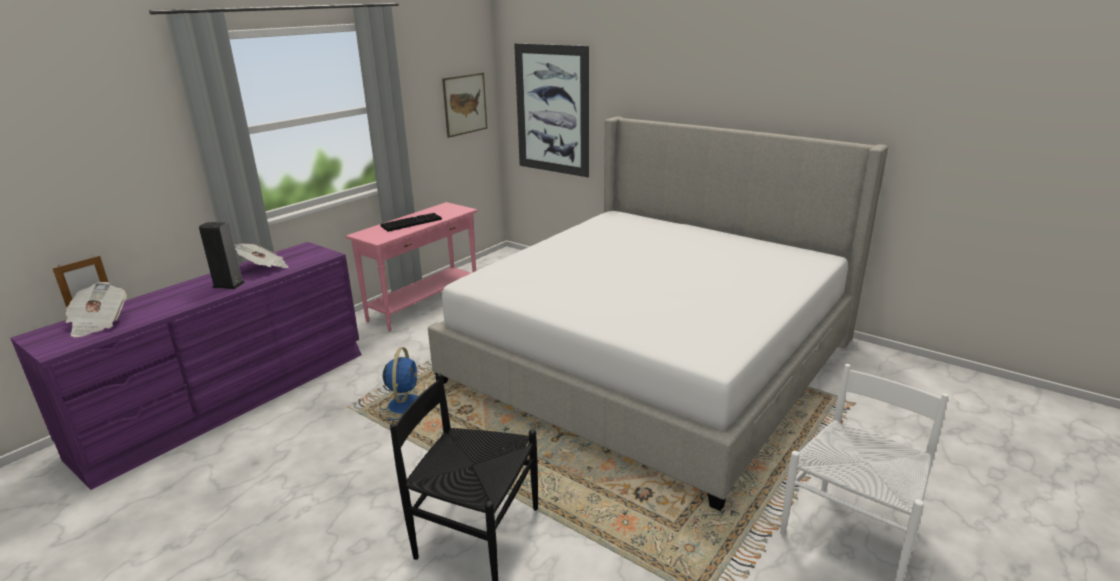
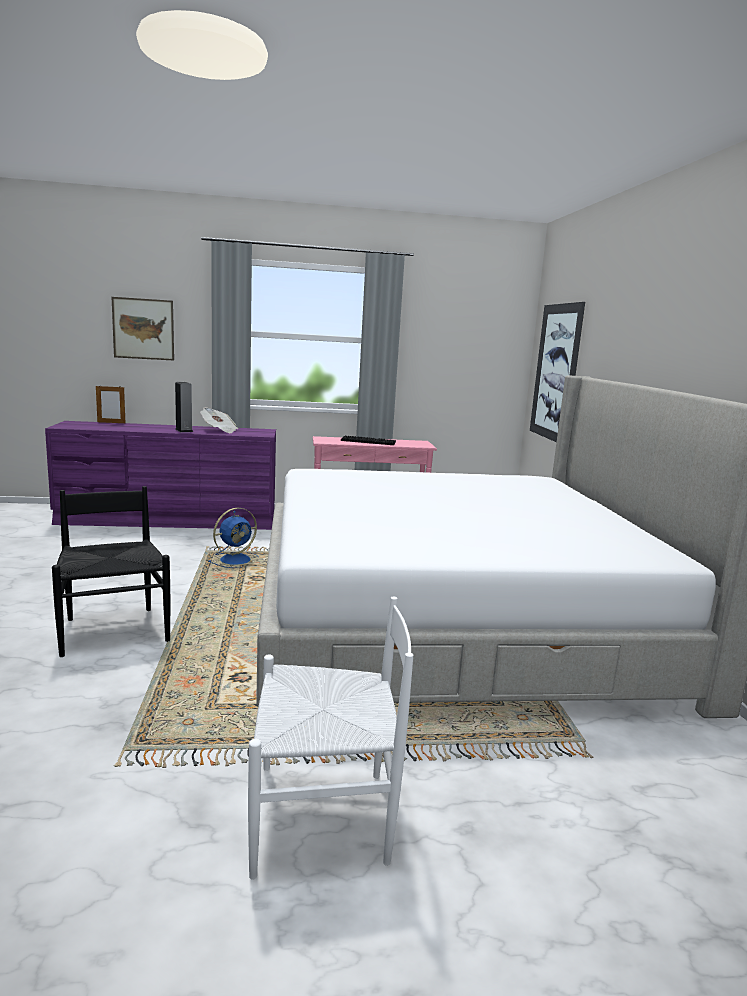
camera: 45 degrees right, 10 degrees down
newspaper [65,282,127,337] -> none
picture [442,73,487,138] -> picture moved to [112,297,174,361]

